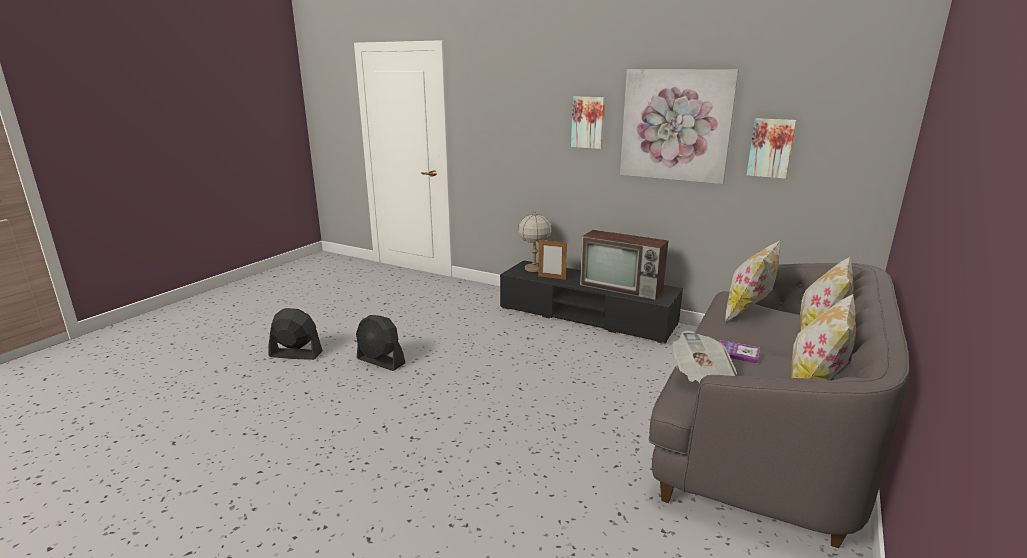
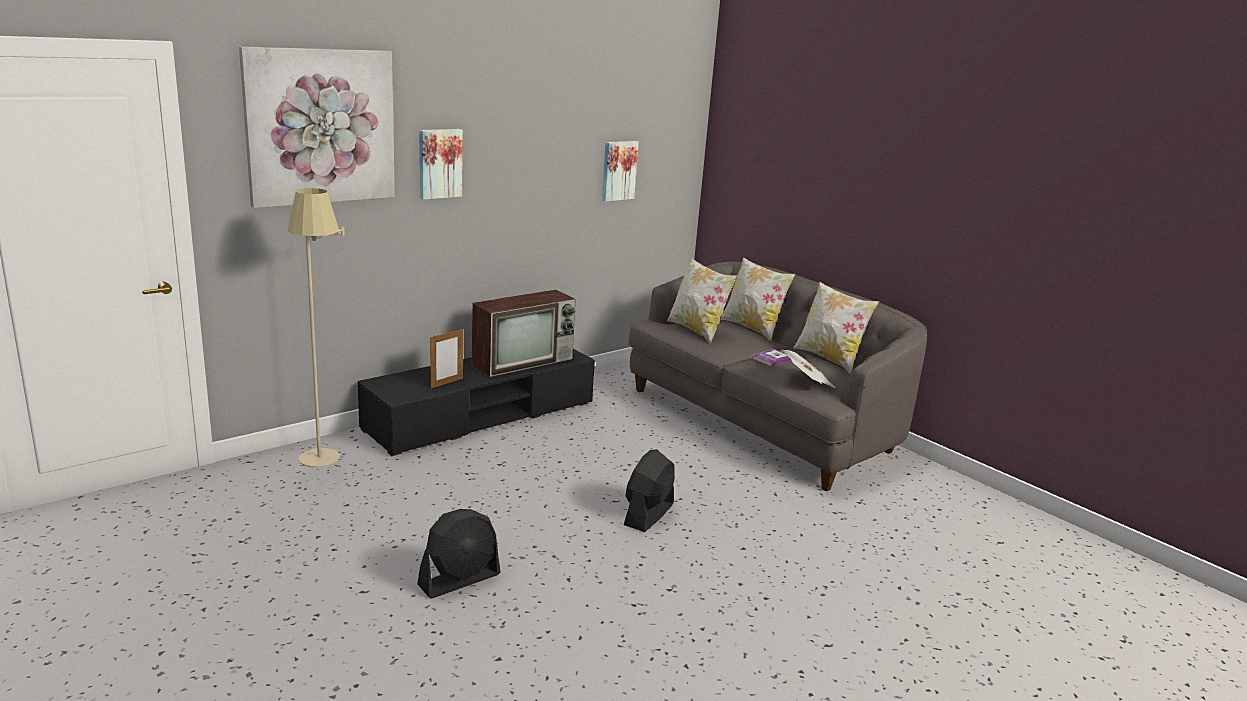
camera: 70 degrees left, 0 degrees up
black fan [269,308,323,360] -> black fan moved to [624,449,675,532]
table lamp [518,211,551,272] -> none
picture [620,69,739,184] -> picture moved to [239,46,395,208]
none -> beige floor lamp [288,188,345,467]

